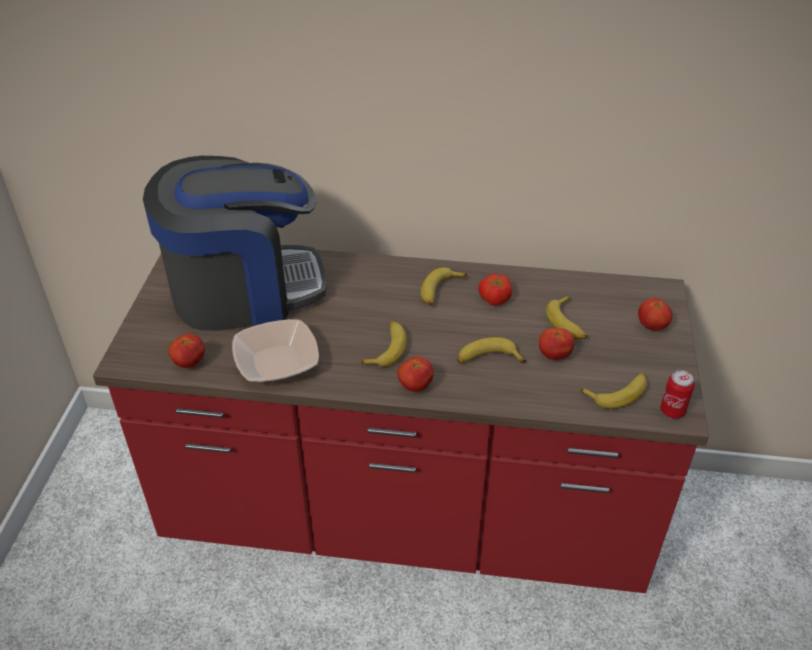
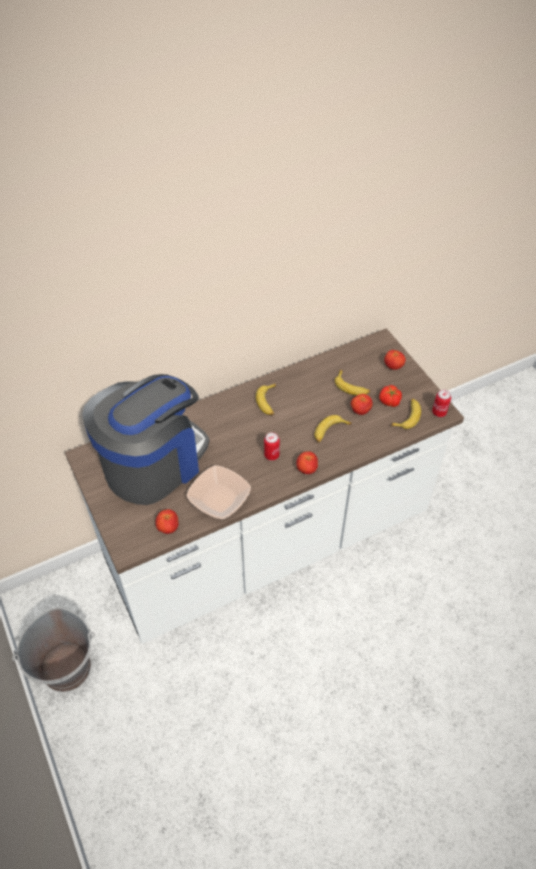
camera: 35 degrees left, 10 degrees up
red counter [93,250,709,593] -> white counter [65,328,464,644]
banana [361,321,407,367] -> can [264,432,280,461]
tomato [478,273,513,306] -> tomato moved to [379,385,402,407]
none -> grey bucket [12,607,95,692]

